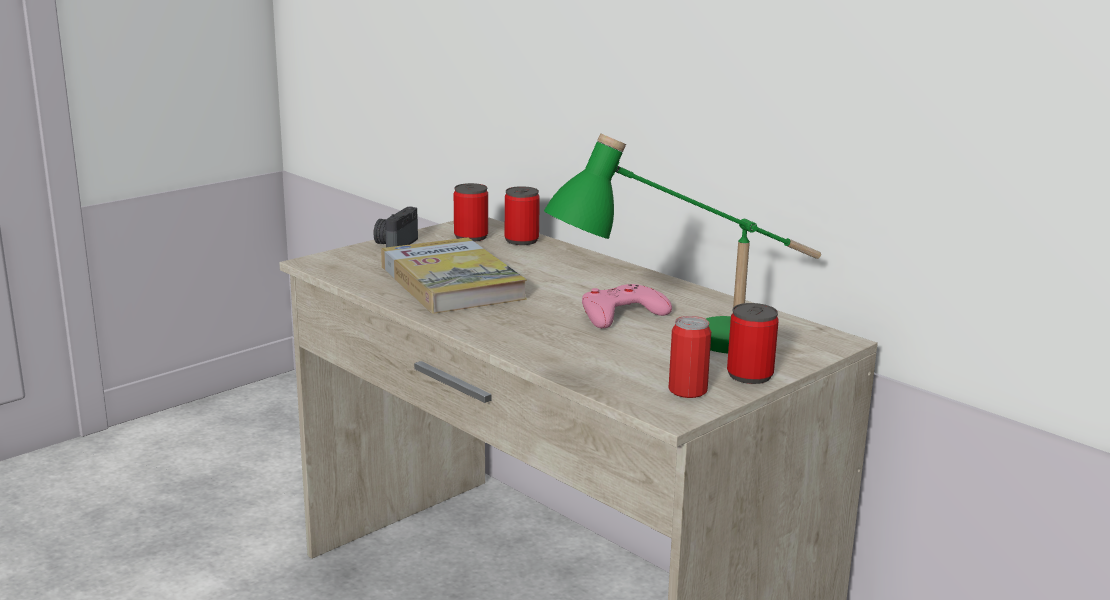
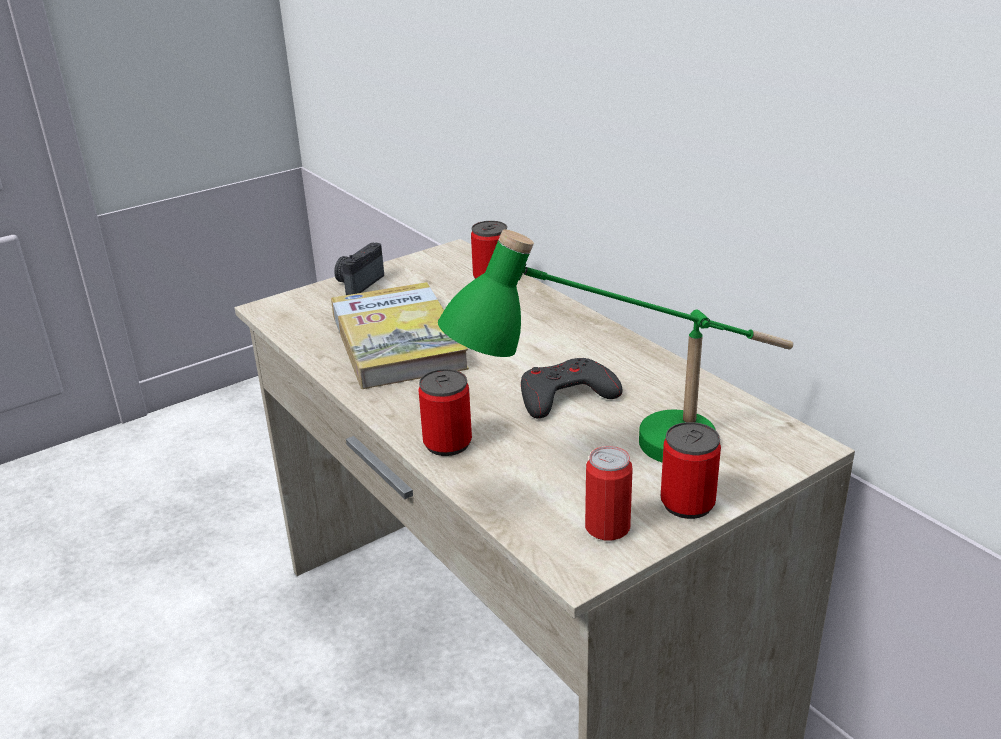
camera: 10 degrees right, 10 degrees up
can [454,183,488,242] -> can moved to [418,369,472,456]
pink game controller [582,284,672,328] -> grey game controller [521,358,622,419]

